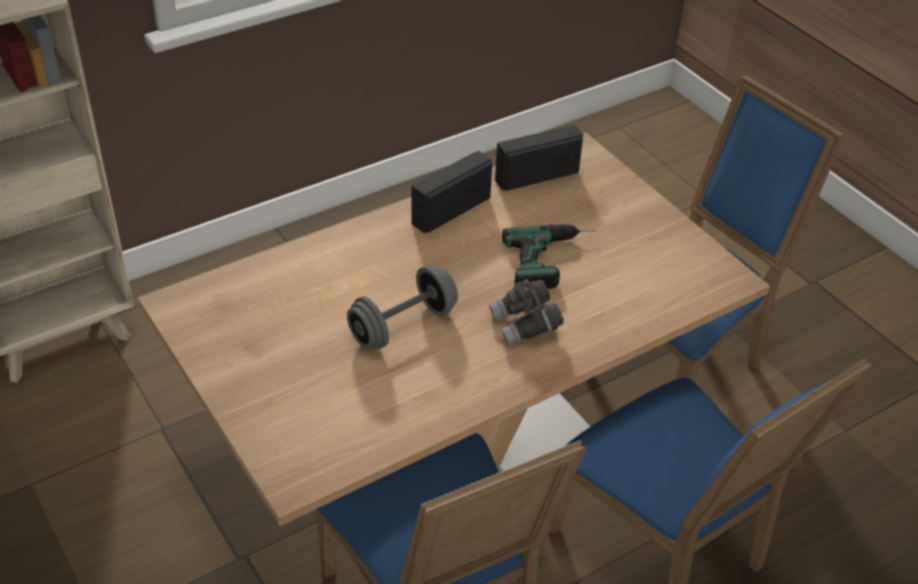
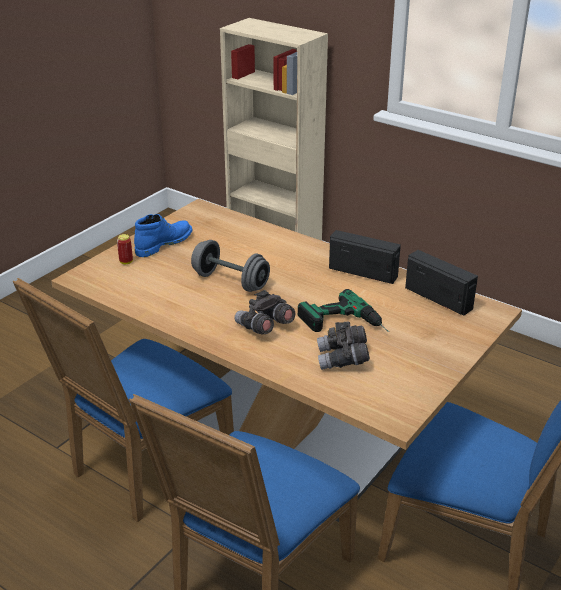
camera: 70 degrees right, 10 degrees down
none -> can [117,234,133,264]
none -> blue boot [134,214,192,257]
none -> grey binoculars [317,322,370,370]

